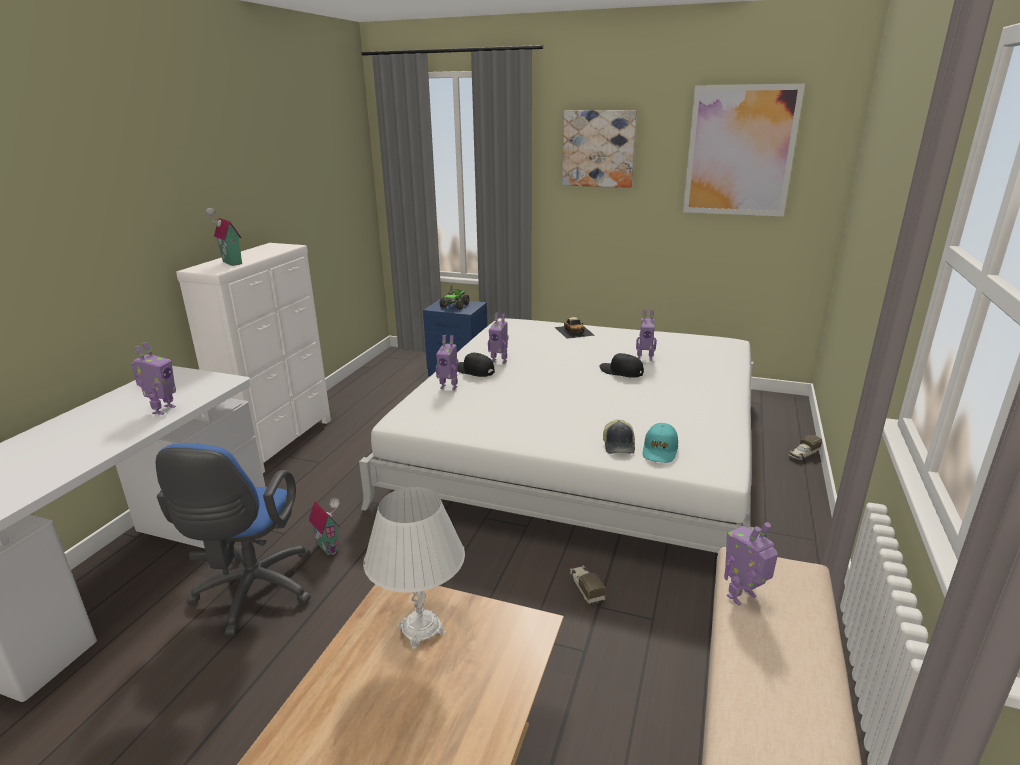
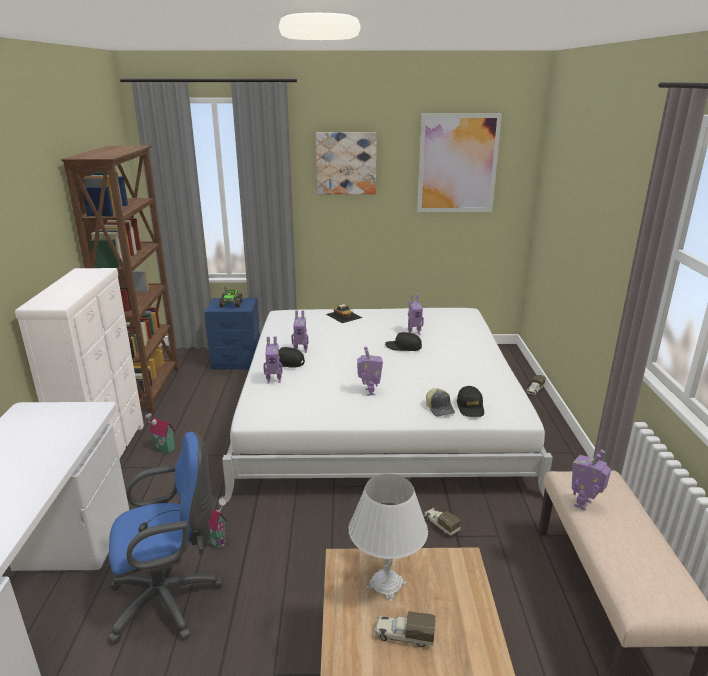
camera: 20 degrees left, 0 degrees up
toy robot [131,342,176,415] -> toy robot moved to [357,346,383,396]
blue office chair [156,443,311,636] -> blue office chair turned 90 degrees counterclockwise [107,432,223,645]
toy house [206,208,242,266] -> toy house moved to [145,413,175,453]
turquoise cap [643,423,678,463] -> black cap [457,386,484,417]
none -> brown bookcase [61,146,179,414]
none -> toy truck [374,611,436,647]

